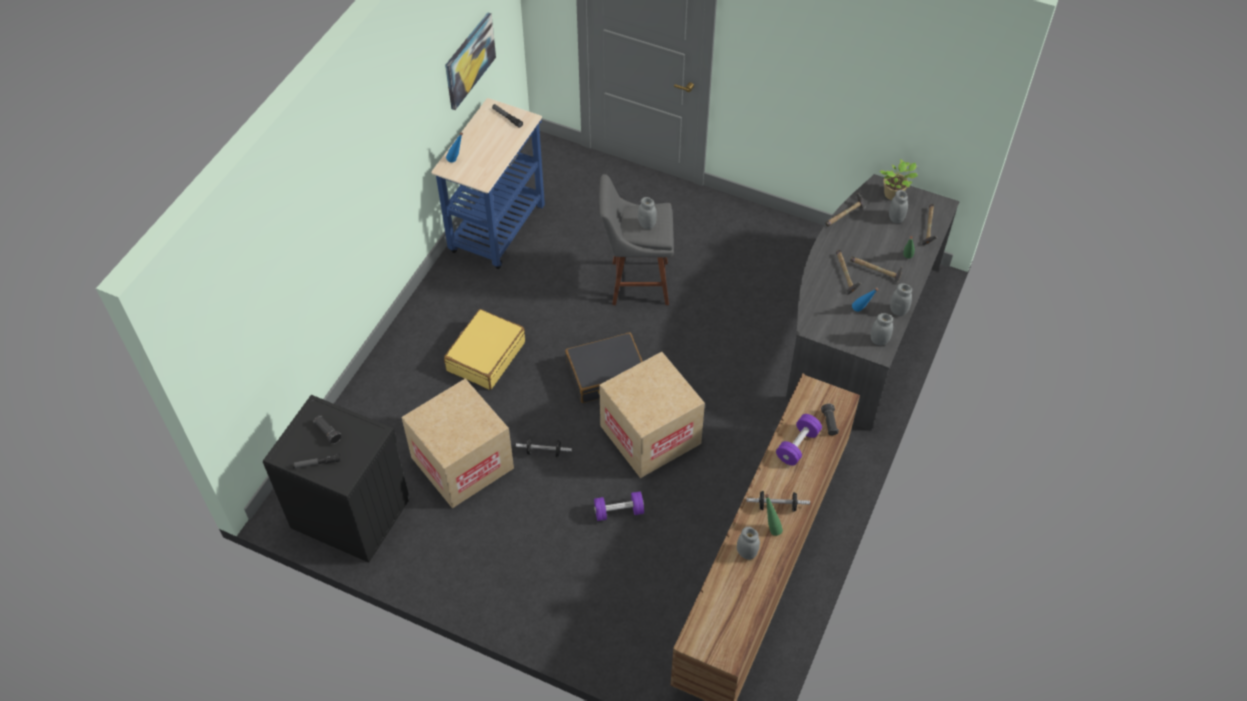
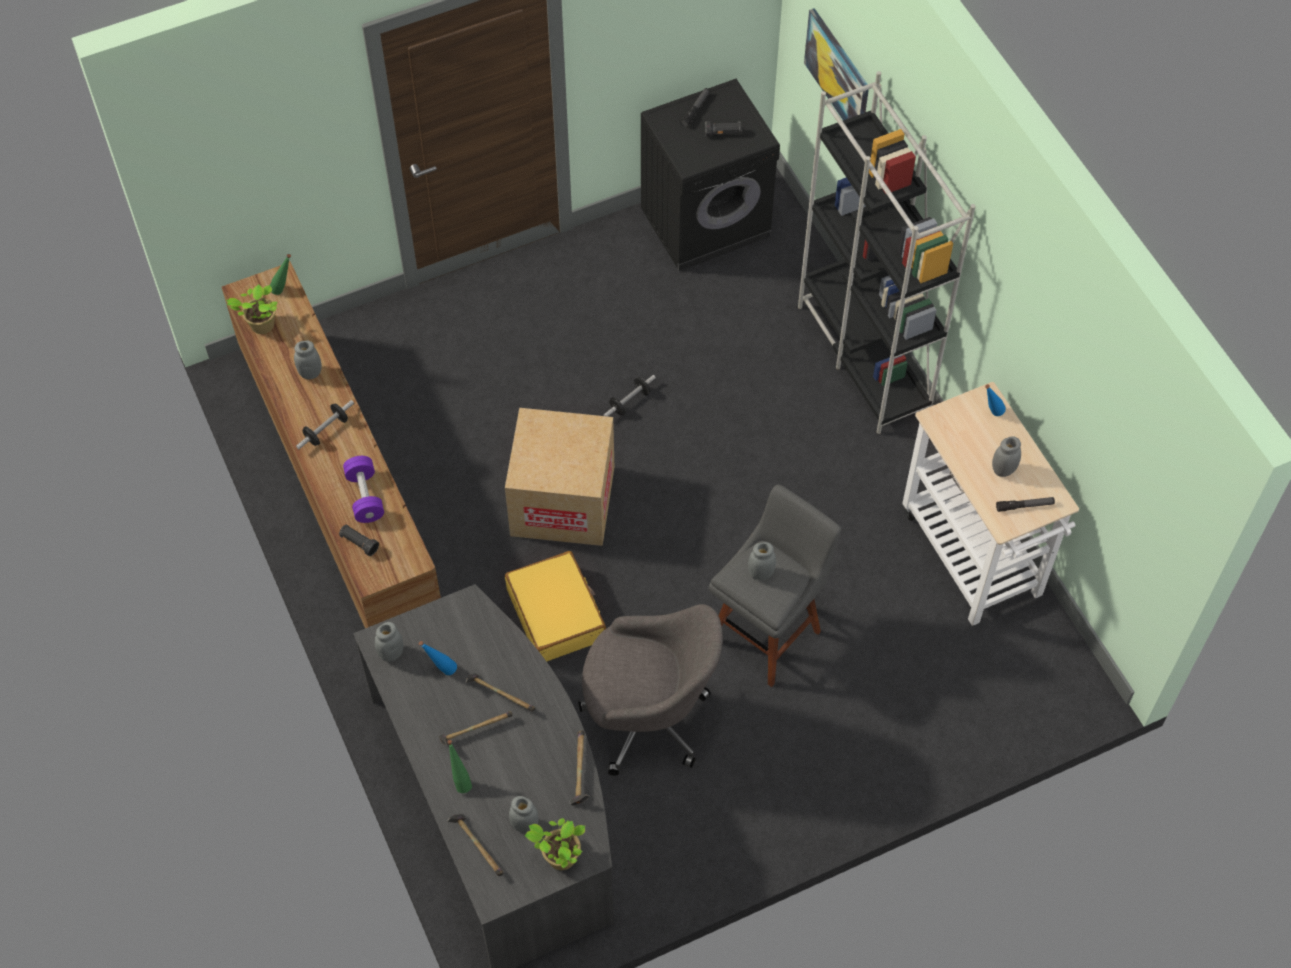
camera: 130 degrees right, 5 degrees up
cardboard box [401,378,514,508] -> none
blue cart [431,98,545,269] -> white cart [902,382,1079,626]
yellow suitcase [444,309,525,390] -> yellow suitcase moved to [505,551,606,661]
picture [445,12,496,110] -> picture moved to [804,8,869,120]
black suitcase [565,332,643,403] -> none
purple dumbbell [594,491,644,521] -> none
green bottle [765,494,783,536] -> green bottle moved to [270,254,291,295]
grey jar [890,283,912,316] -> grey jar moved to [992,436,1021,477]
none -> potted plant [226,284,277,334]
none -> grey office chair [578,604,723,776]
none -> black bookcase [798,71,976,434]

